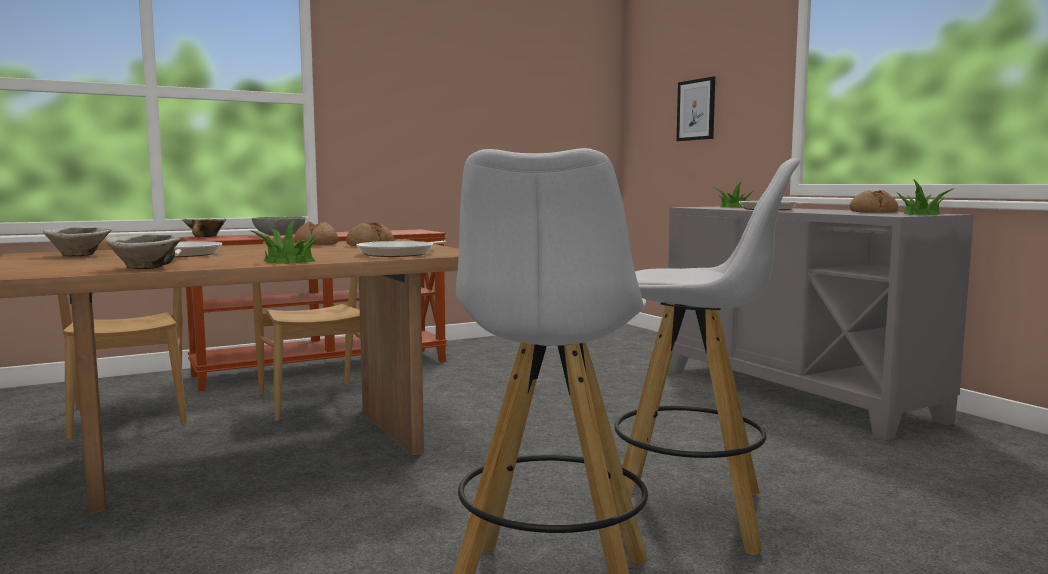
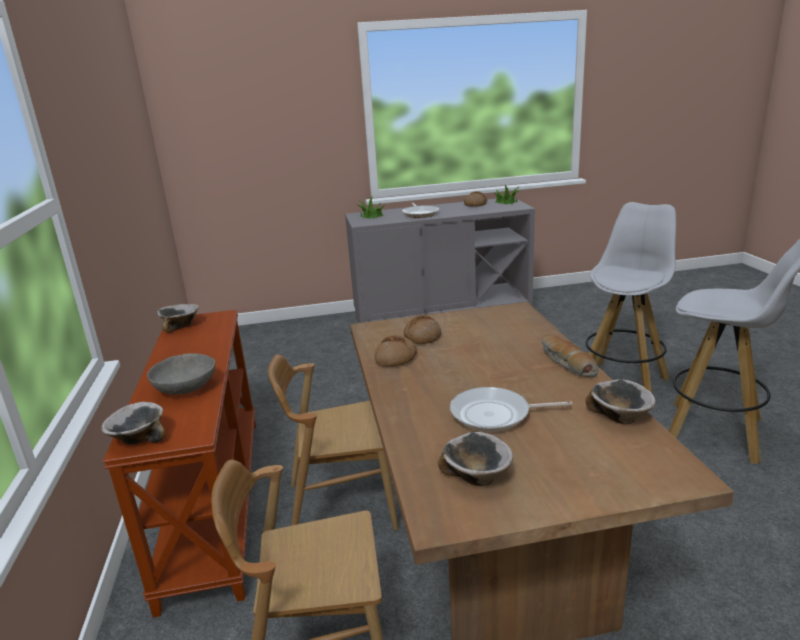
camera: 70 degrees left, 15 degrees up
potted plant [249,217,317,264] -> bread [542,336,599,378]
frying pan [356,241,446,257] -> none
picture [676,77,715,141] -> none
none -> bowl [157,304,199,333]

